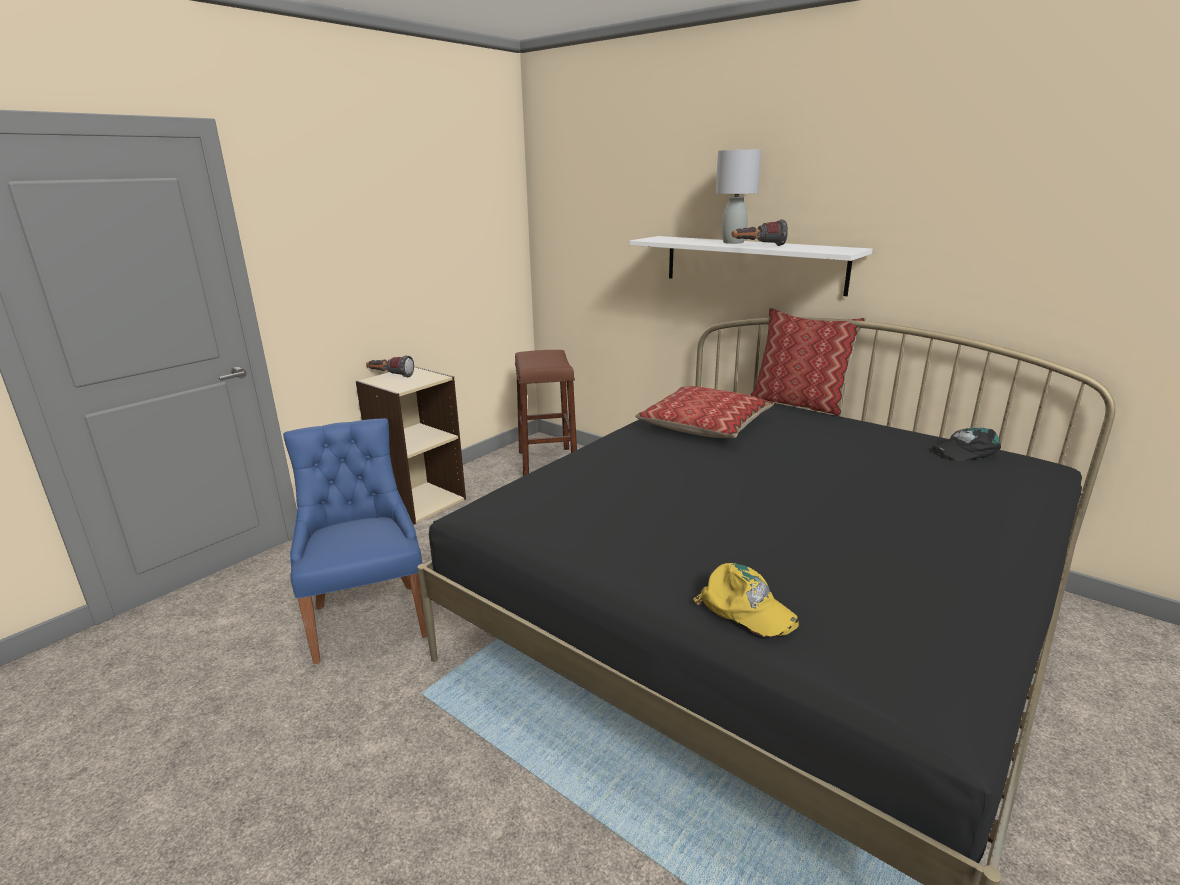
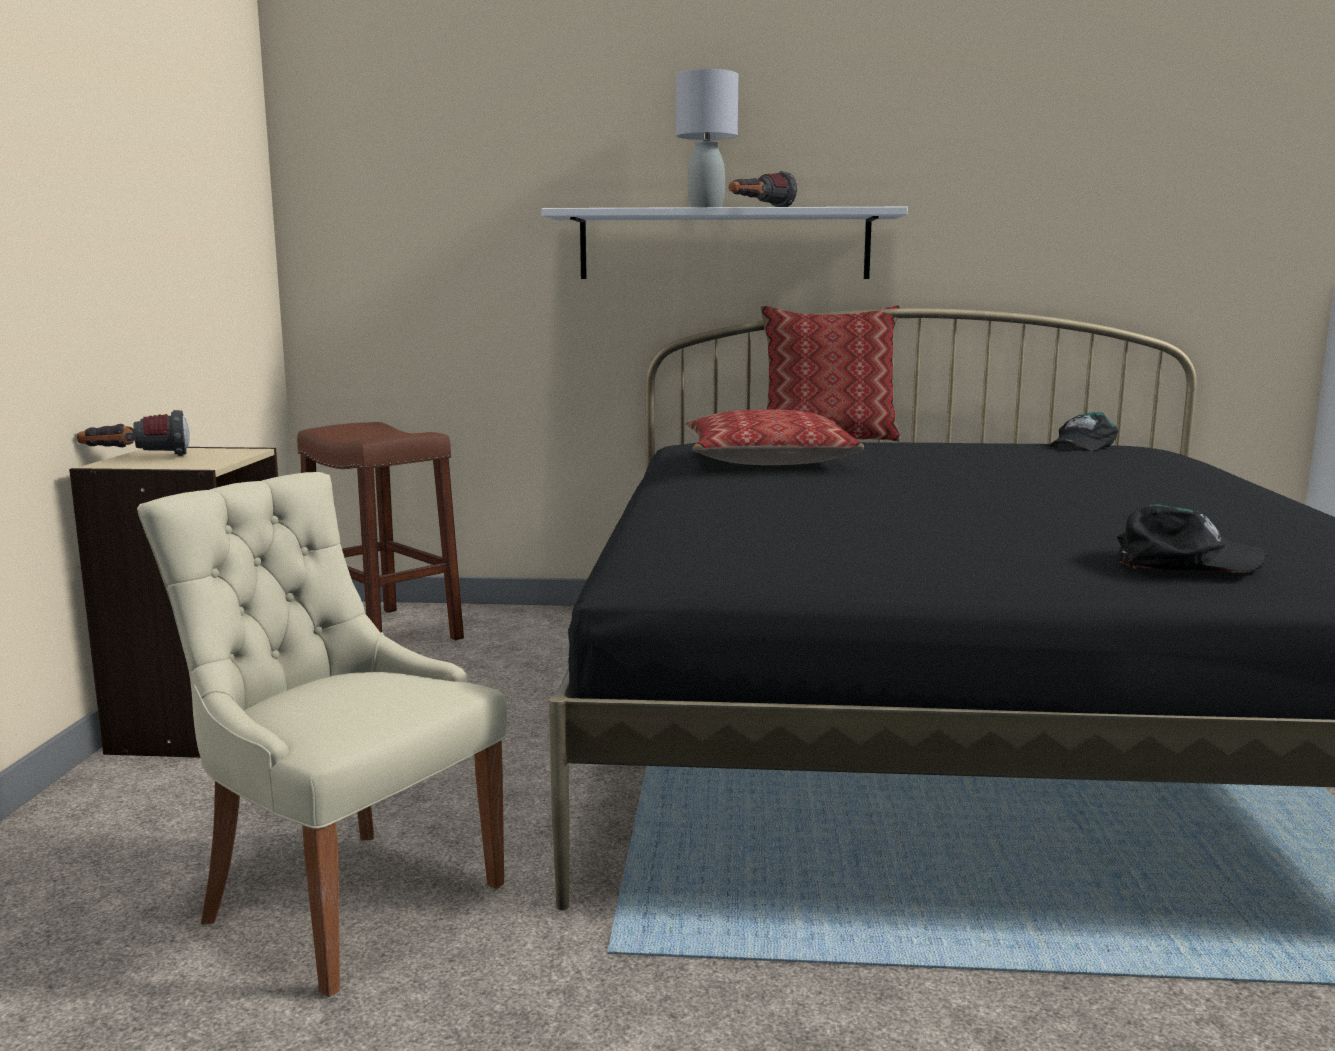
camera: 35 degrees left, 10 degrees down
blue chair [283,418,427,664] -> beige chair [137,472,507,997]
yellow cap [693,563,799,637] -> black cap [1117,504,1268,573]

